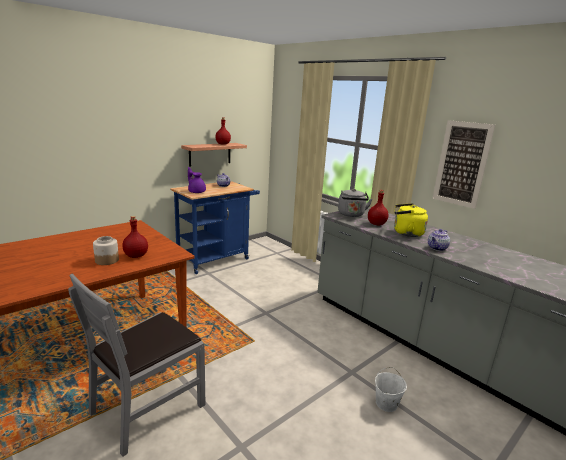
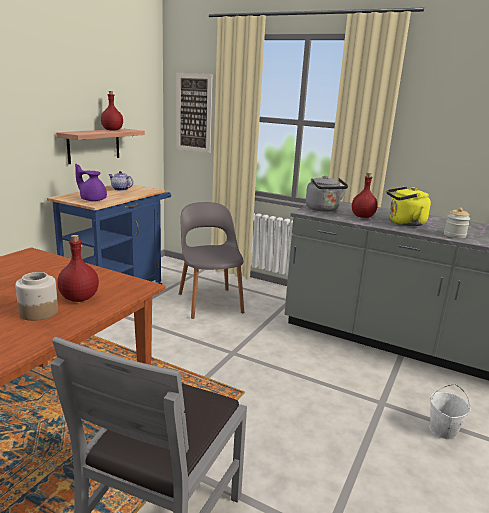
camera: 20 degrees left, 0 degrees up
teapot [428,229,450,251] -> jar [444,208,470,238]
picture [432,120,495,209] -> picture moved to [176,73,212,153]
none -> grey chair [179,202,244,319]

